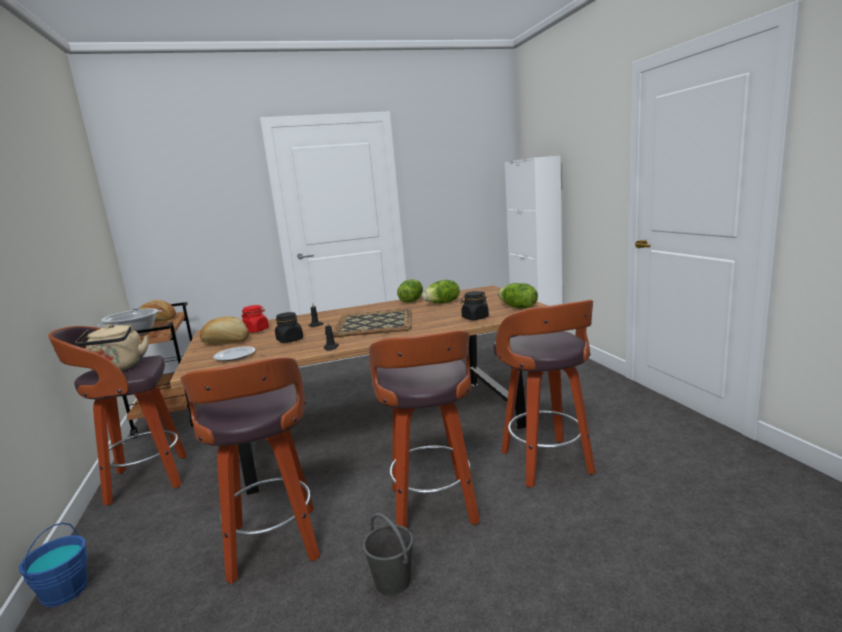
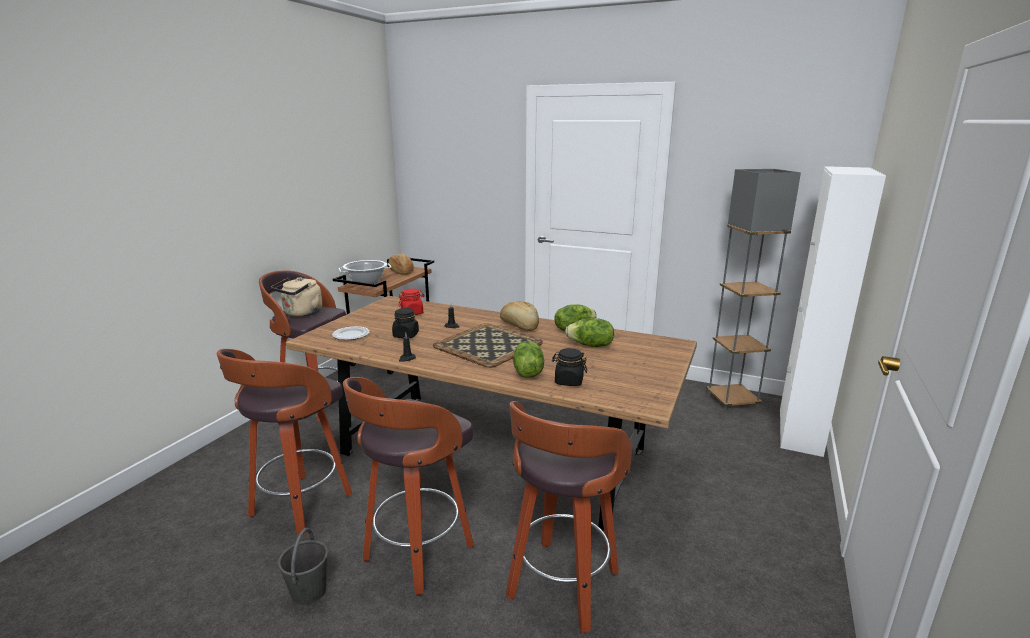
camera: 40 degrees right, 5 degrees up
blue bucket [19,523,88,607] -> none
bread [200,316,249,343] -> bread moved to [500,301,539,331]
lettuce [498,283,538,309] -> lettuce moved to [513,341,544,378]
none -> grey floor lamp [706,169,801,411]

